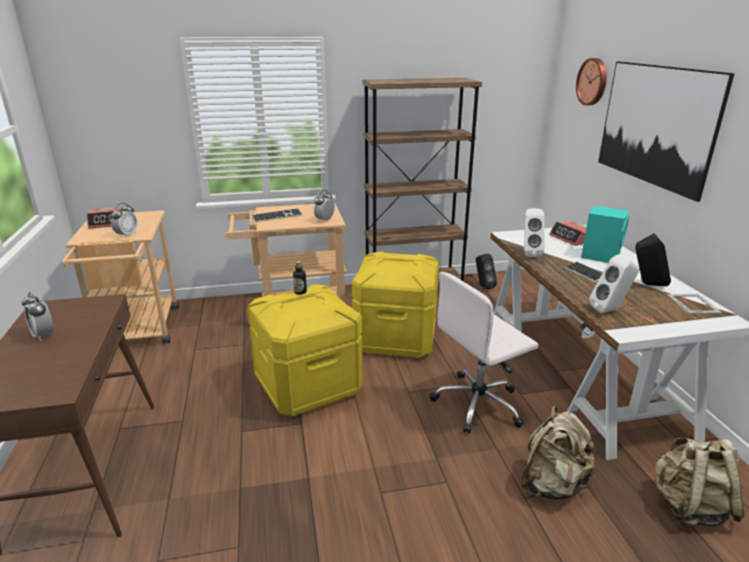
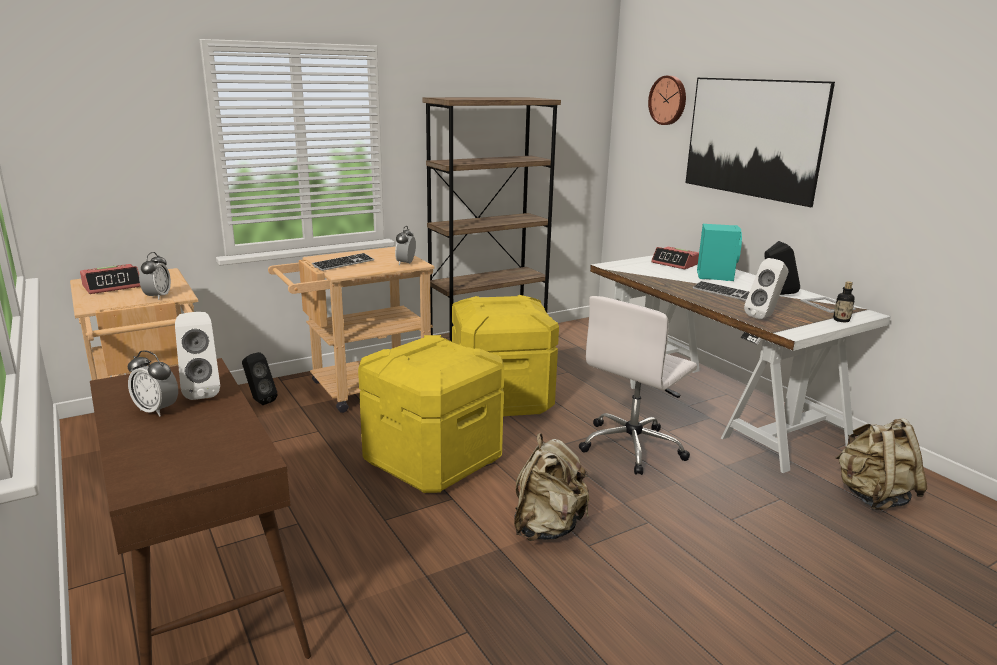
camera: 20 degrees left, 5 degrees down
bottle [293,261,307,295] -> bottle moved to [833,281,855,322]
black speaker [476,254,497,290] -> black speaker moved to [242,352,278,405]
beige backpack [521,406,597,499] -> beige backpack moved to [514,433,589,541]
white speaker [524,208,545,257] -> white speaker moved to [175,312,220,400]

